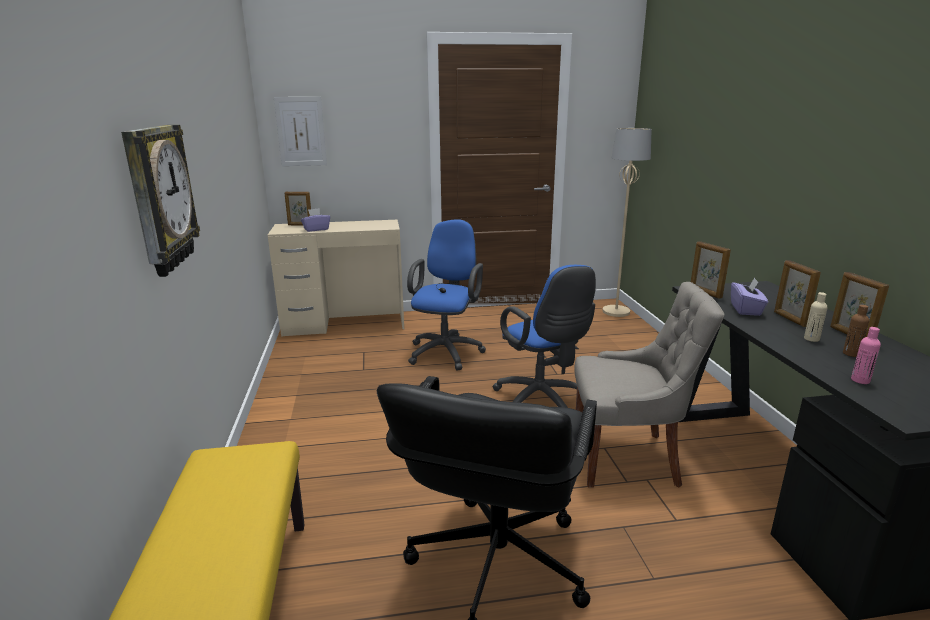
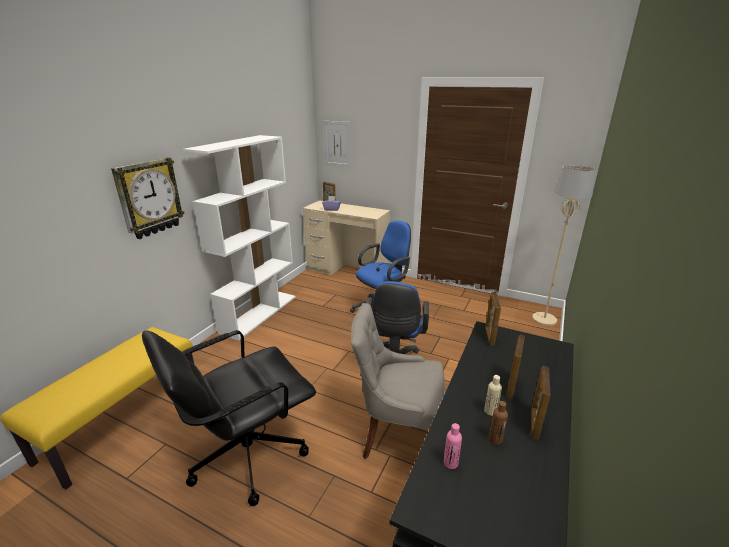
camera: 35 degrees right, 5 degrees up
grey chair [574,282,725,488] -> grey chair turned 150 degrees clockwise [351,303,445,459]
purple tissue box [731,278,768,316] -> none
none -> white bookcase [183,135,296,341]

